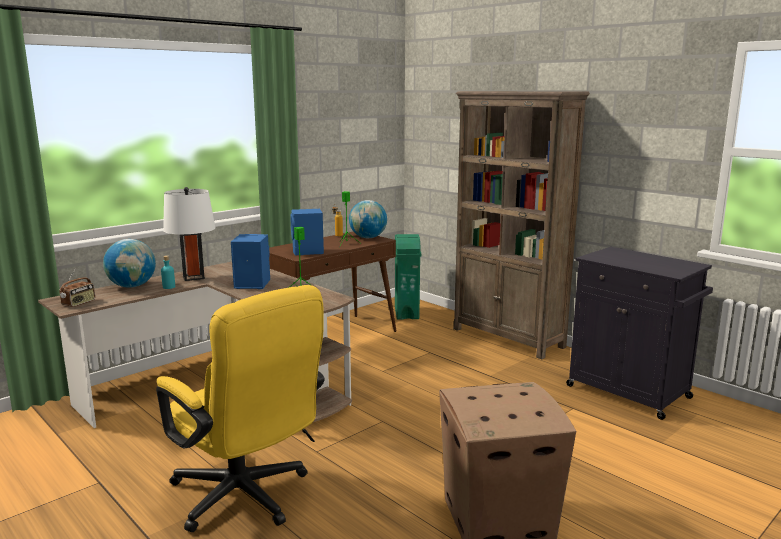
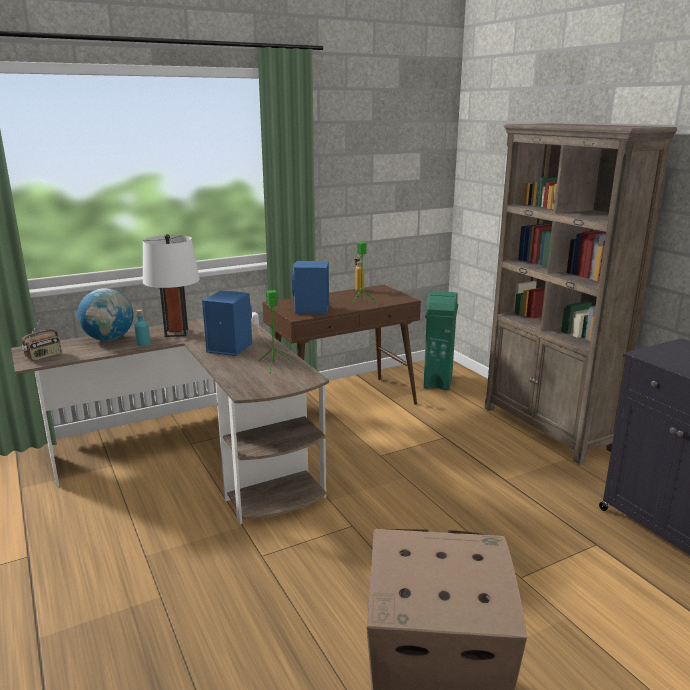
camera: 15 degrees right, 5 degrees up
yellow office chair [156,285,325,532] -> none
globe [349,200,387,238] -> none

